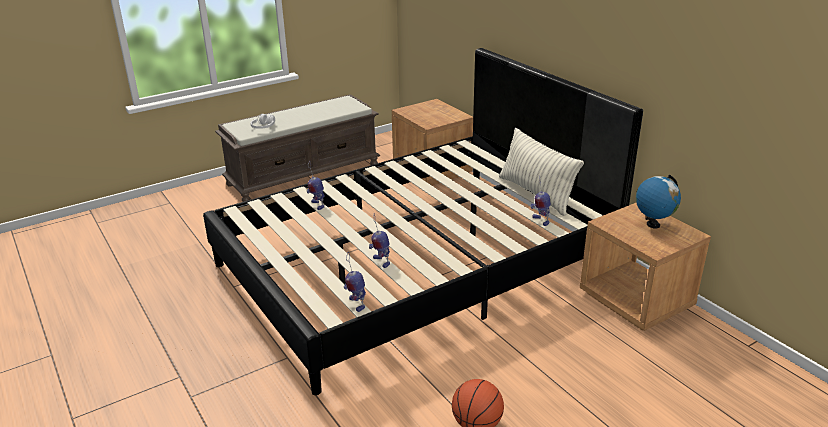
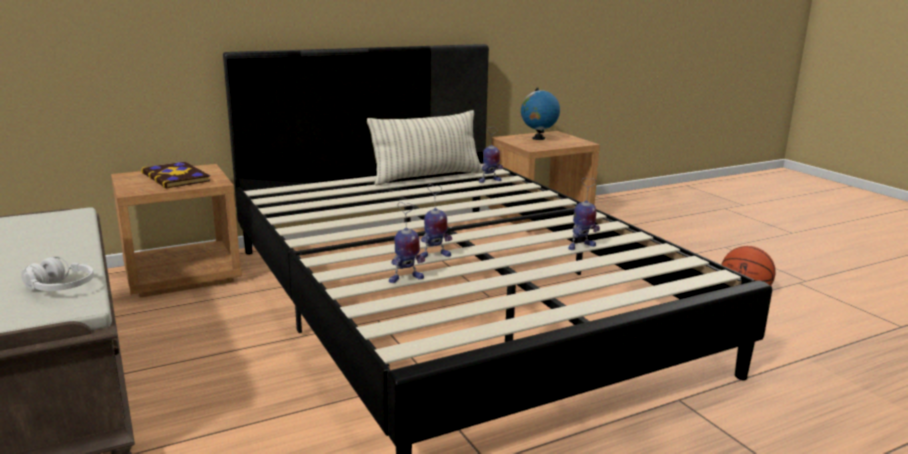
camera: 85 degrees left, 10 degrees down
toy robot [344,253,366,312] -> toy robot moved to [421,184,452,258]
none -> book [141,162,211,189]

